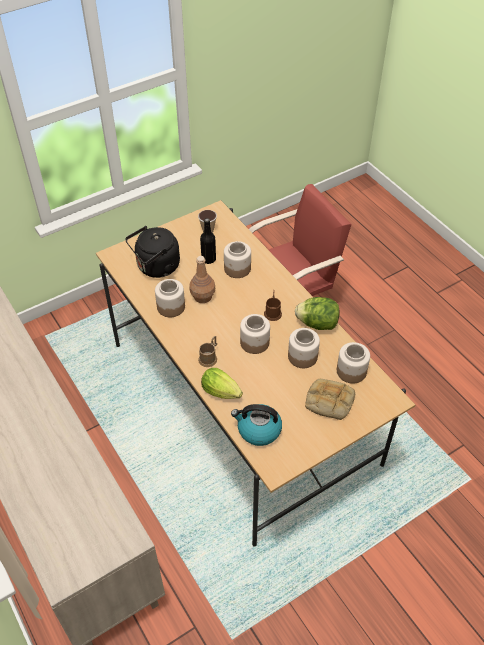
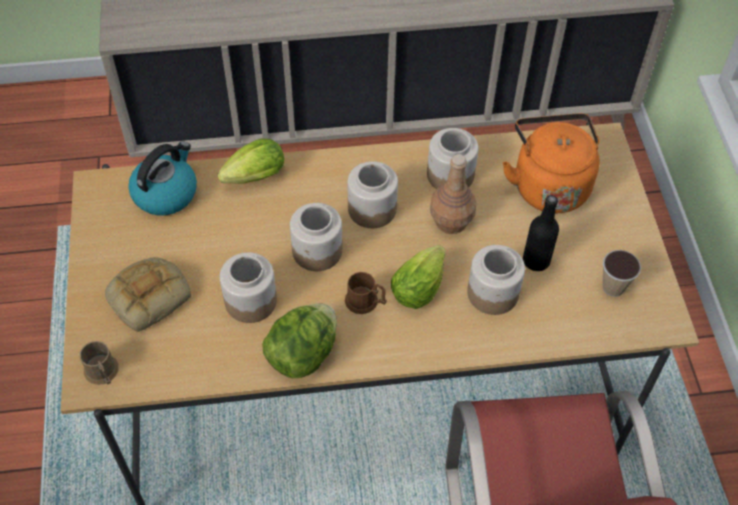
camera: 115 degrees right, 5 degrees up
black kettle [125,226,180,278] -> orange kettle [502,113,600,213]
brown mug [198,336,217,367] -> brown mug moved to [80,341,119,385]
jar [337,342,370,384] -> jar moved to [347,161,398,228]
none -> lettuce [391,245,445,309]

